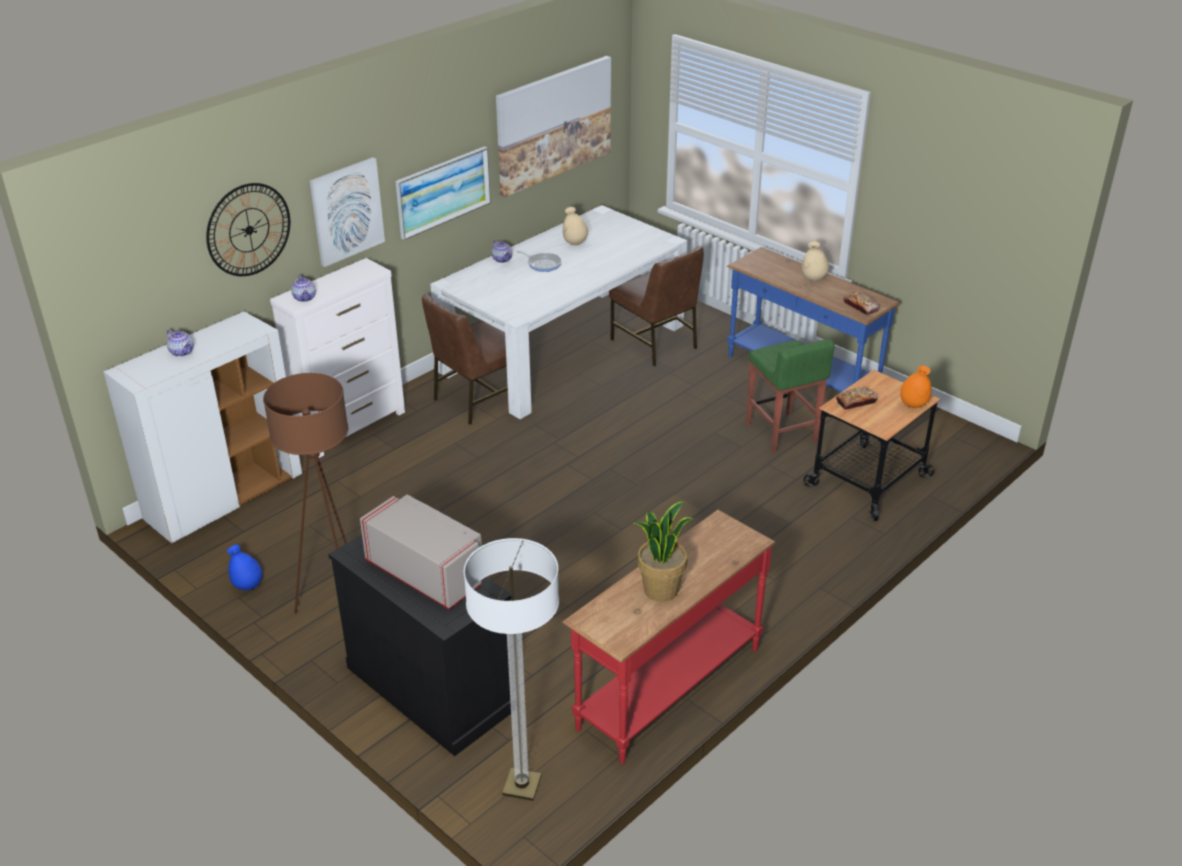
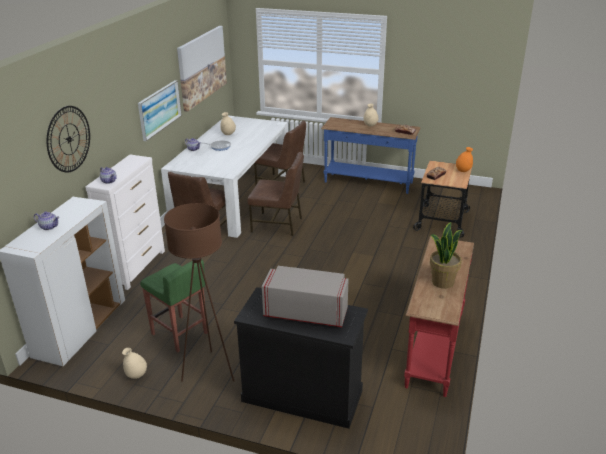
camera: 25 degrees left, 5 degrees down
blue vase [227,545,262,590] -> beige vase [122,348,147,379]
picture [310,157,385,267] -> none
floor lamp [464,538,559,801] -> none
green stool [746,339,835,454] -> green stool moved to [140,259,208,352]
none -> brown chair [247,152,304,236]

